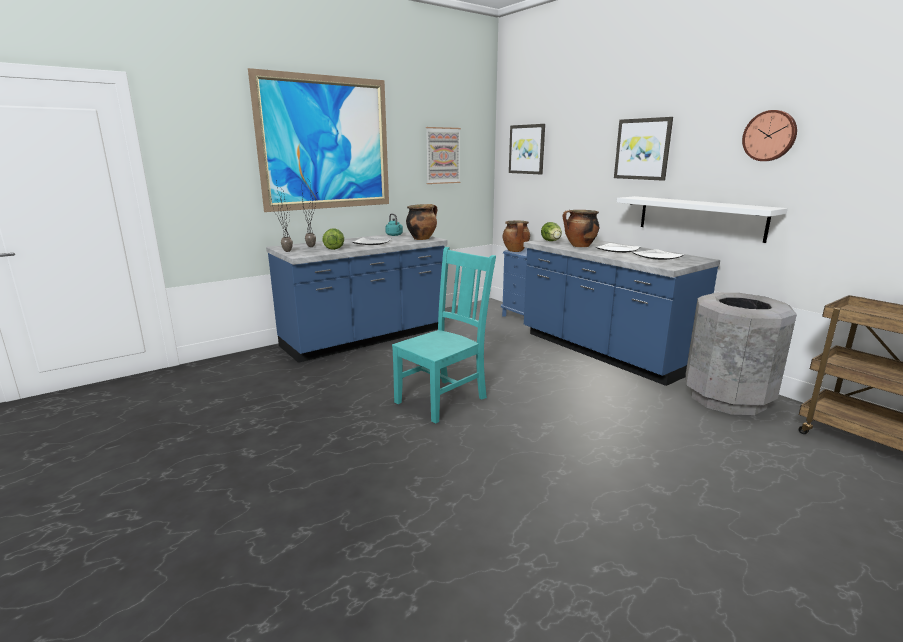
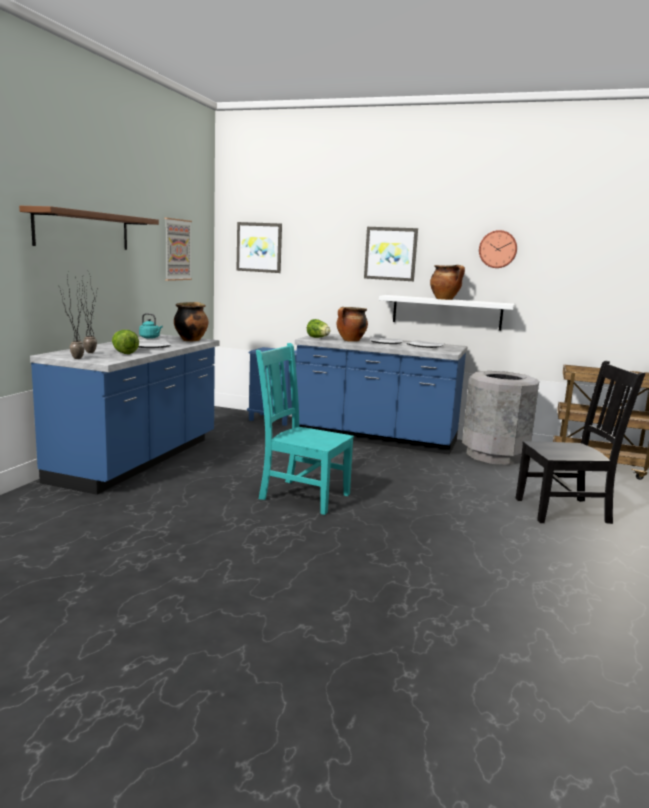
camera: 35 degrees left, 5 degrees down
picture [248,68,389,212] -> brown shelf [19,206,159,250]
turquoise chair [392,247,496,423] -> turquoise chair turned 75 degrees counterclockwise [256,343,354,515]
cooking pot [503,221,530,252] -> cooking pot moved to [430,265,465,300]
none -> black chair [516,361,646,524]

